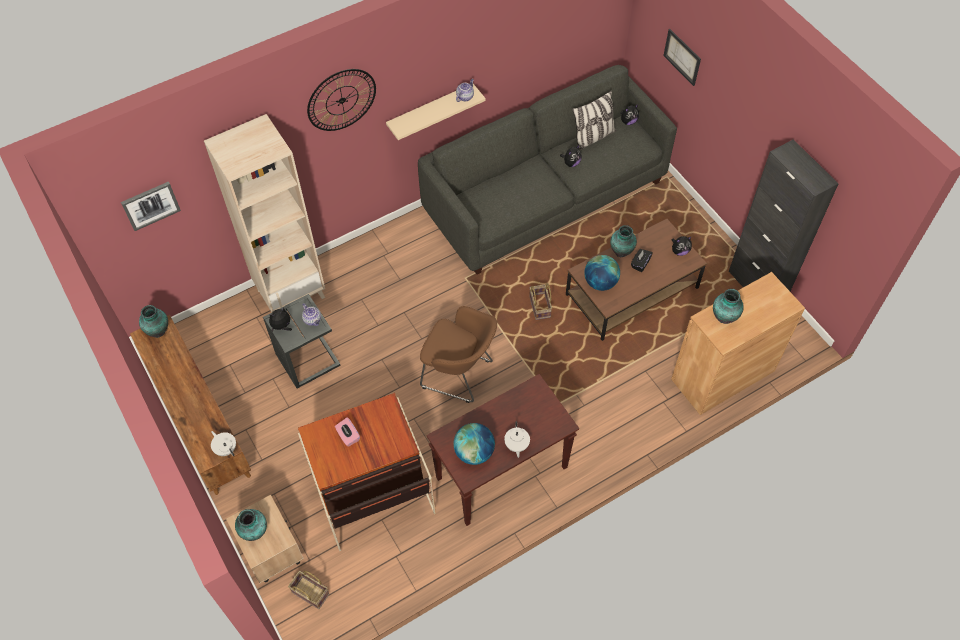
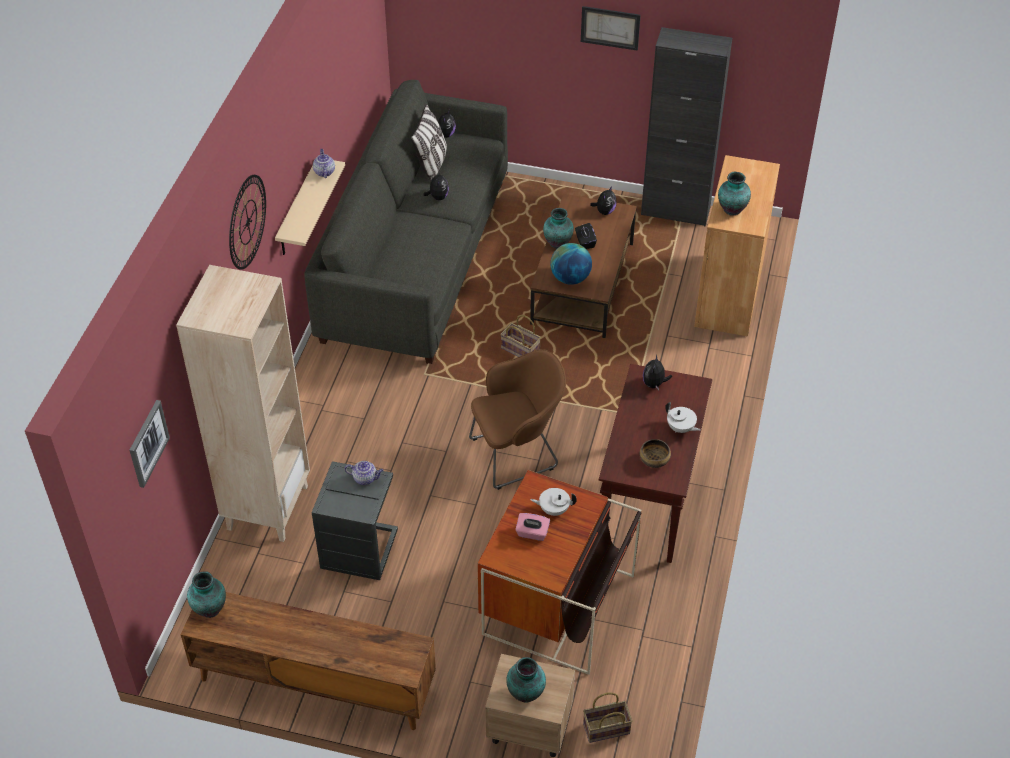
camera: 45 degrees left, 10 degrees down
white teapot [211,431,236,456] -> white teapot moved to [530,488,577,516]
plush toy [269,307,292,332] -> plush toy moved to [643,355,672,390]
globe [453,423,495,465] -> bowl [640,439,671,468]
picture [663,29,701,86] -> picture moved to [581,6,641,51]

